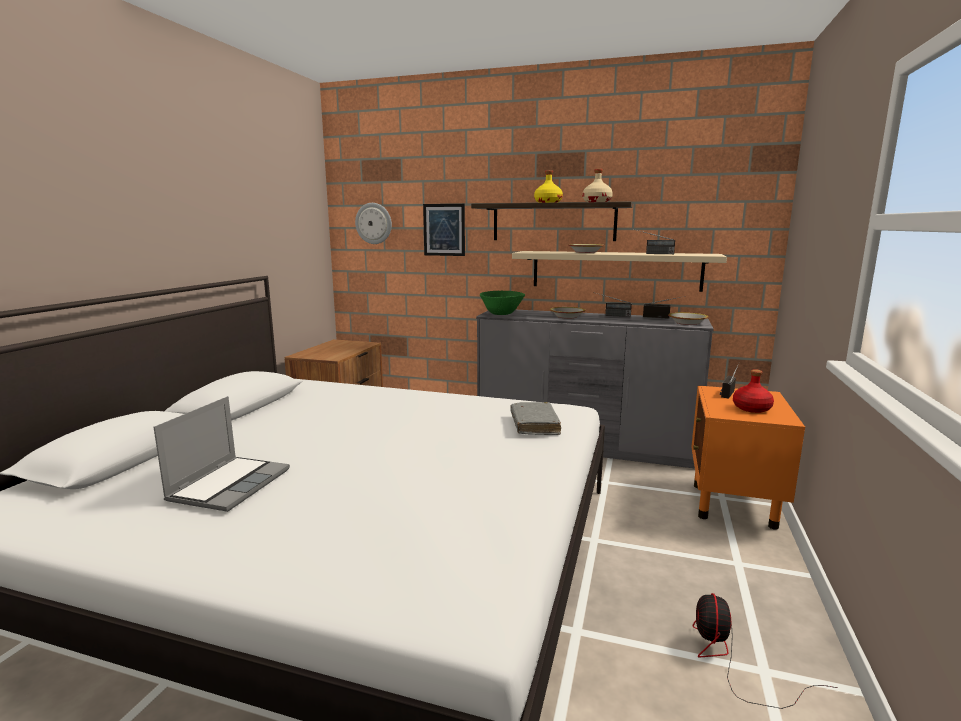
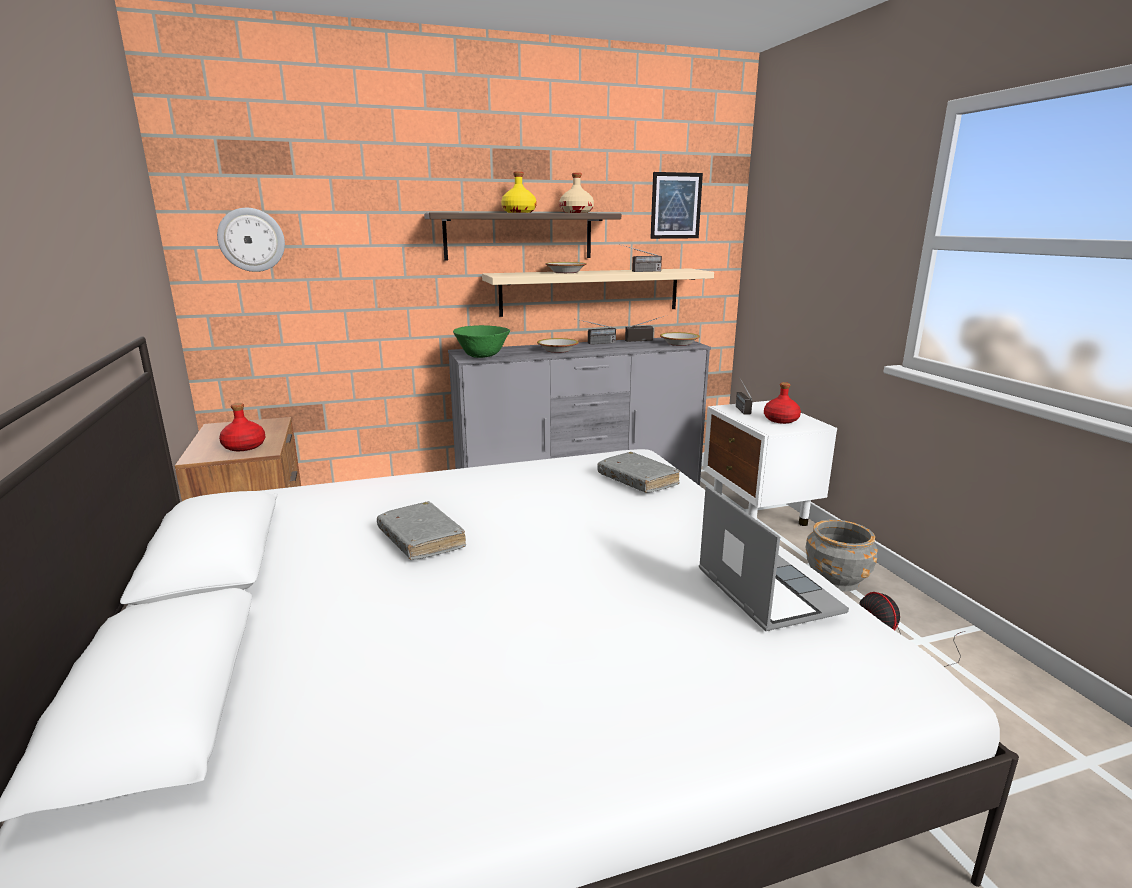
camera: 35 degrees left, 5 degrees up
laptop [153,396,290,512] -> laptop moved to [699,485,849,631]
picture [423,204,465,256] -> picture moved to [650,172,703,239]
orange nightstand [691,386,805,530] -> white nightstand [703,401,837,526]
none -> red bottle [219,403,265,451]
none -> grey book [377,501,466,560]
none -> grey planter [805,520,878,592]

